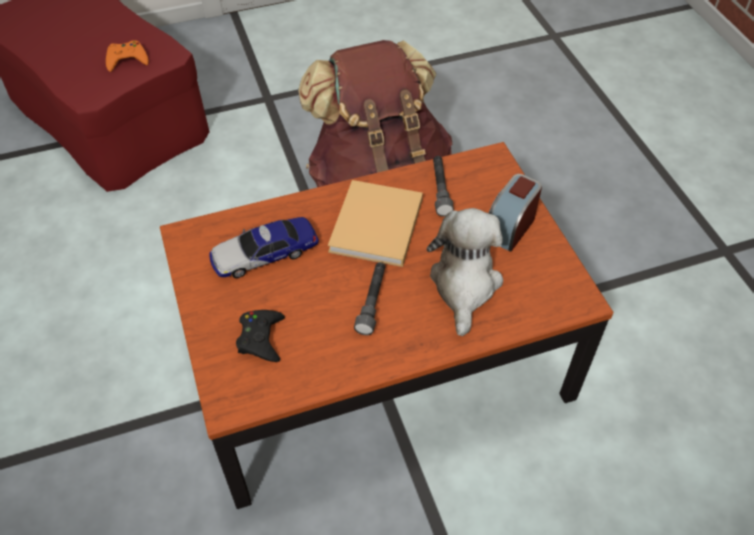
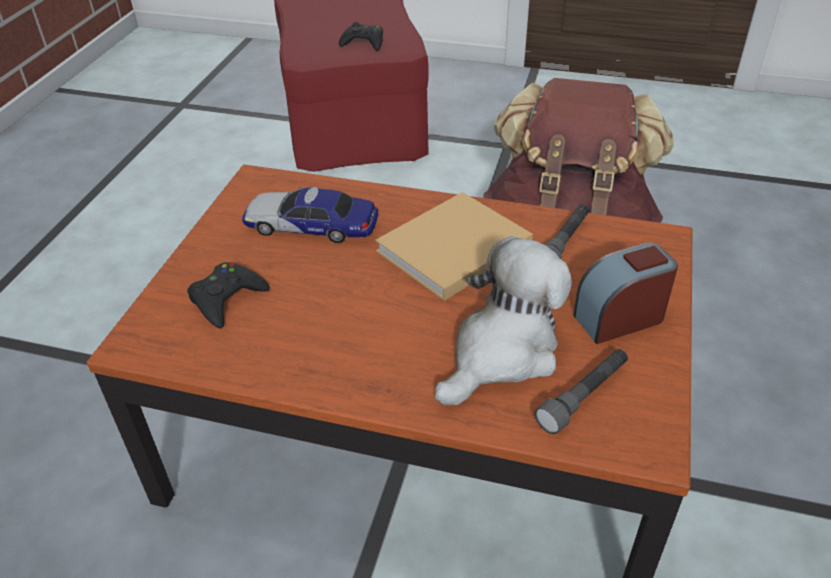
camera: 35 degrees right, 10 degrees down
orange game controller [106,40,149,72] -> black game controller [339,22,383,51]
grey flashlight [354,263,385,335] -> grey flashlight moved to [535,349,628,434]

